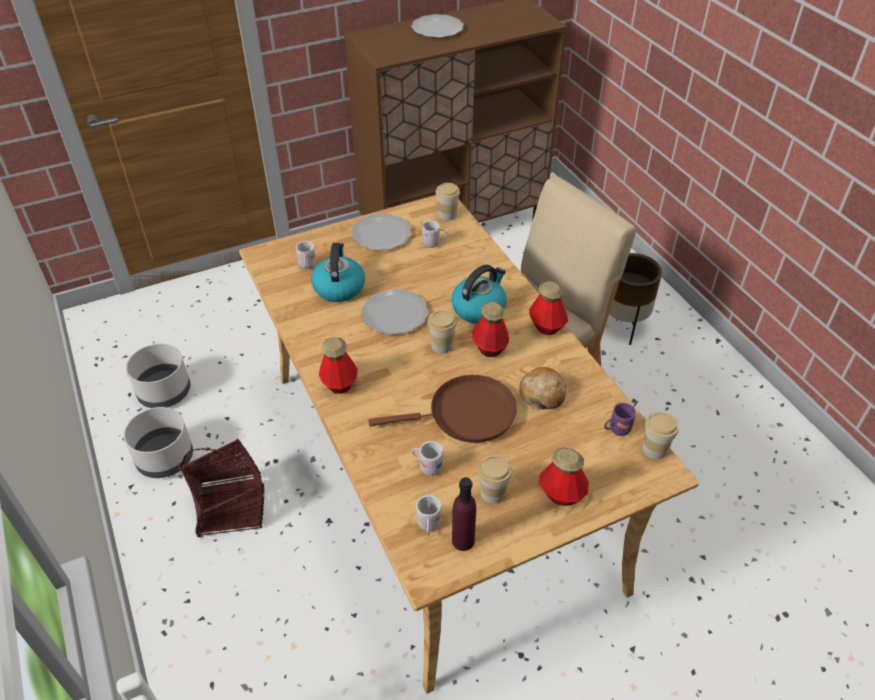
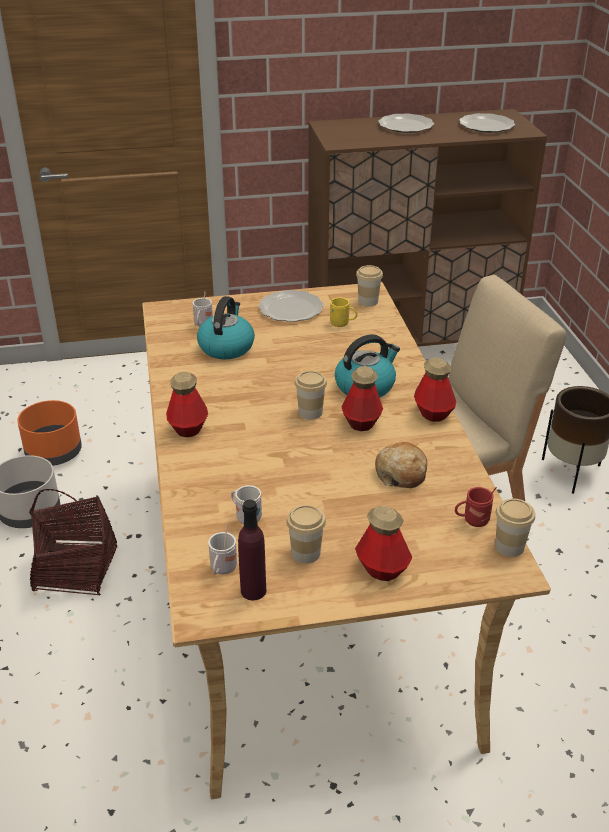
camera: 15 degrees right, 10 degrees down
grey planter [126,343,190,408] -> orange planter [17,400,82,466]
plate [361,289,428,335] -> plate moved to [459,113,515,133]
brown frying pan [368,375,517,443] -> none
white mug [420,221,448,248] -> yellow mug [329,295,357,327]
purple mug [604,402,638,436] -> red mug [455,487,497,527]

